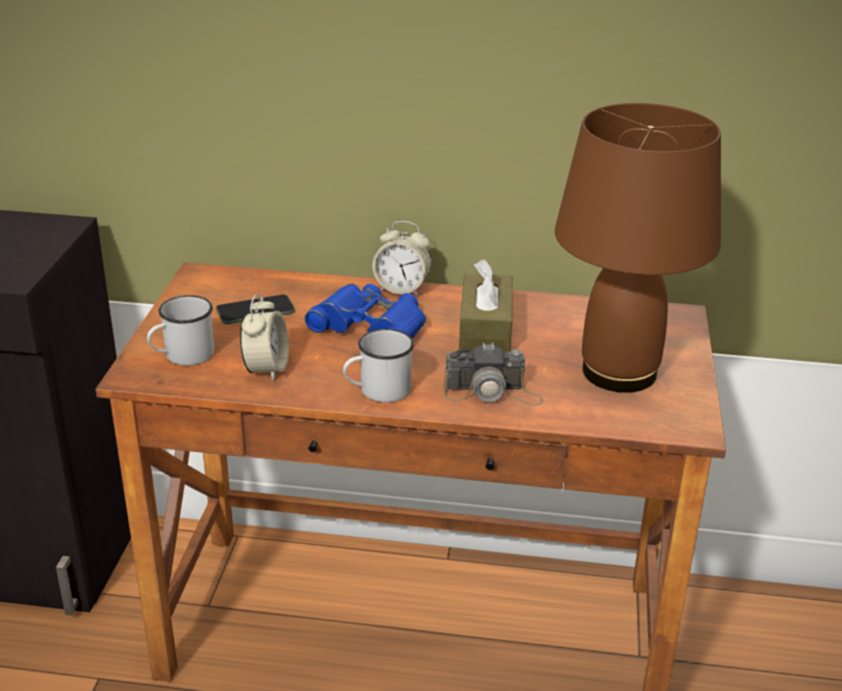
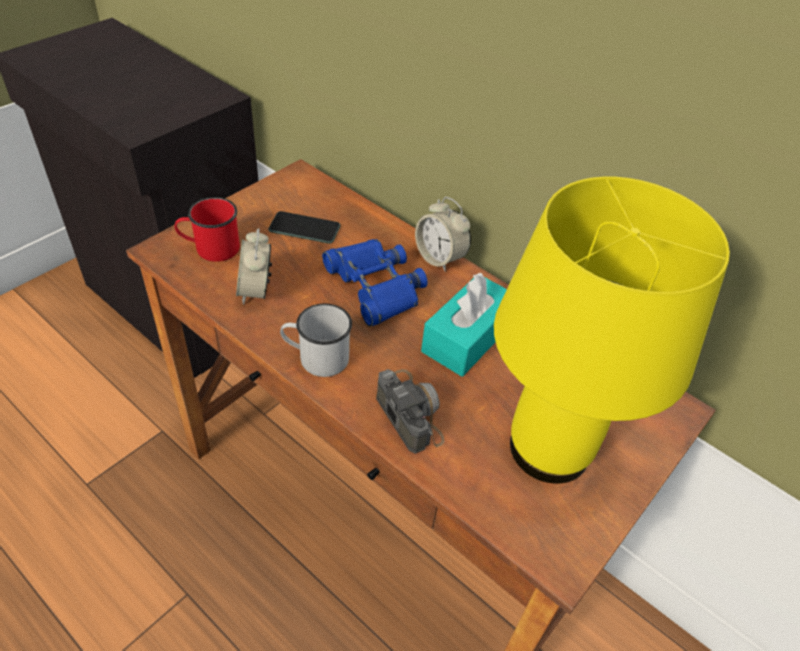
camera: 30 degrees right, 15 degrees up
white mug [147,295,214,366] -> red mug [174,197,240,262]
alarm clock [240,294,289,381] -> alarm clock turned 135 degrees clockwise [236,228,272,305]
camera [443,343,544,406] -> camera turned 150 degrees counterclockwise [376,369,445,454]
brown tissue box [459,259,513,352] -> turquoise tissue box [421,273,507,377]
brown table lamp [555,103,721,393] -> yellow table lamp [494,177,730,484]

